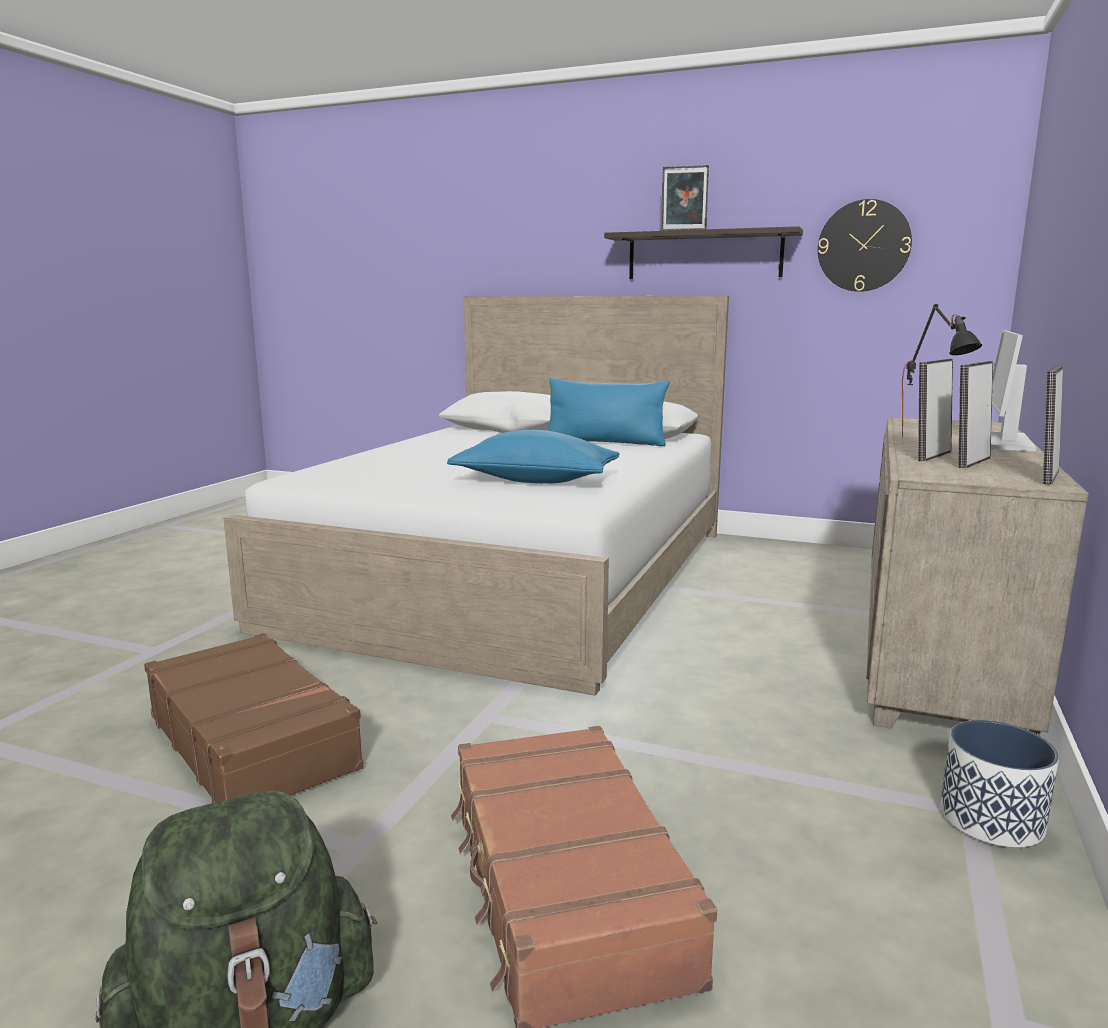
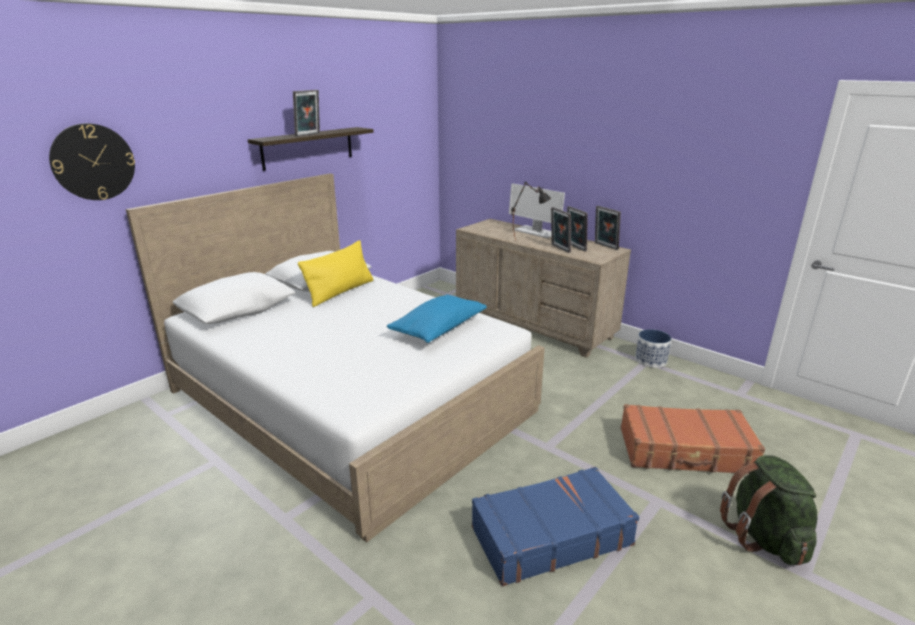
camera: 70 degrees left, 10 degrees up
brown suitcase [144,633,364,803] -> blue suitcase [472,467,639,587]
blue pillow [548,378,669,446] -> yellow pillow [298,240,373,307]
wall clock [818,199,912,292] -> wall clock moved to [49,123,135,200]

